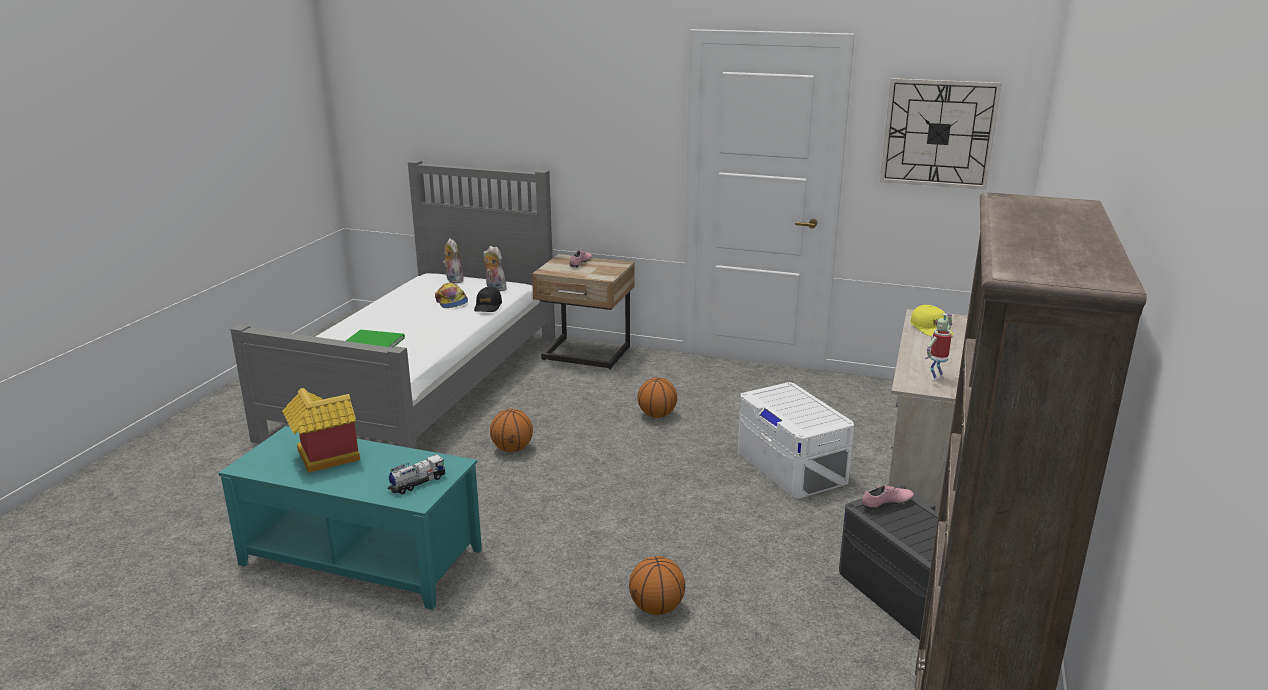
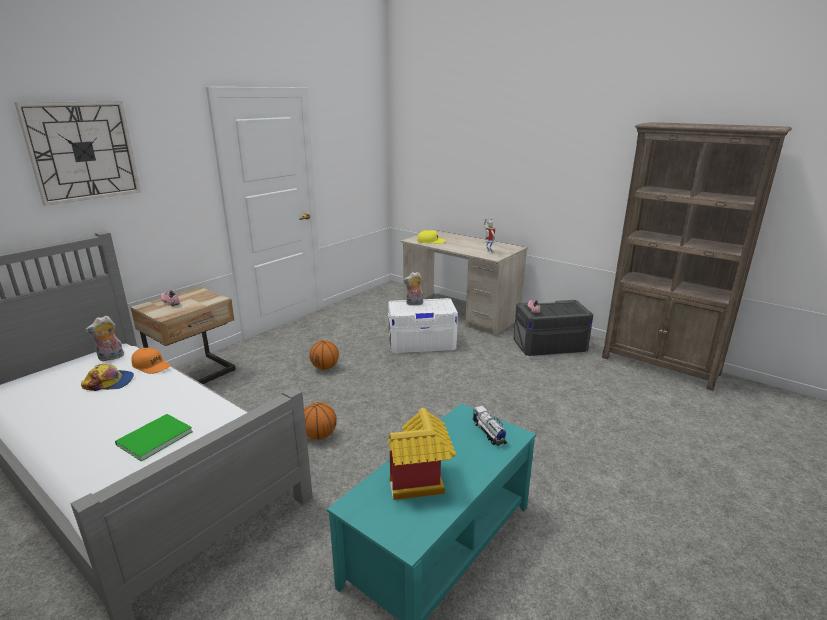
camera: 70 degrees left, 0 degrees up
plush toy [443,238,464,283] -> plush toy moved to [403,272,423,306]
black cap [474,287,502,312] -> orange cap [131,348,171,374]
basketball [629,556,685,615] -> none
wall clock [880,78,1002,190] -> wall clock moved to [15,101,141,206]

